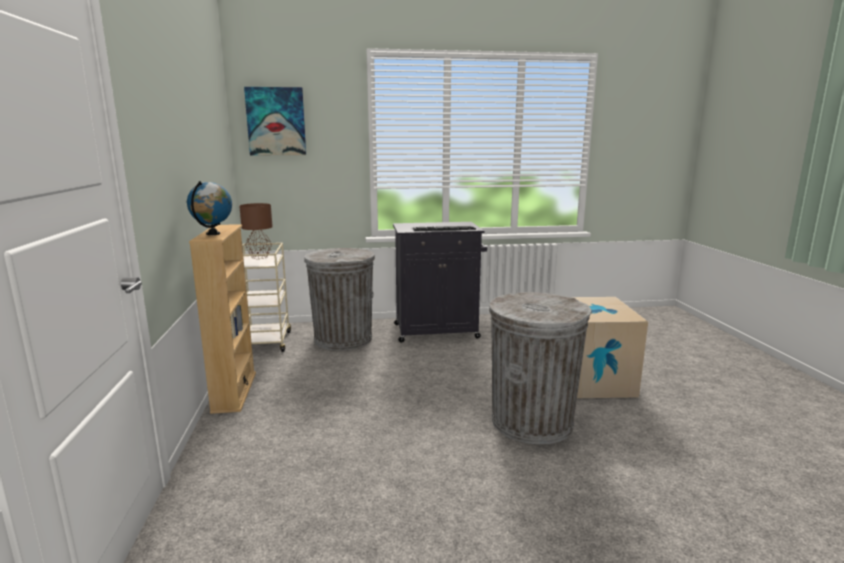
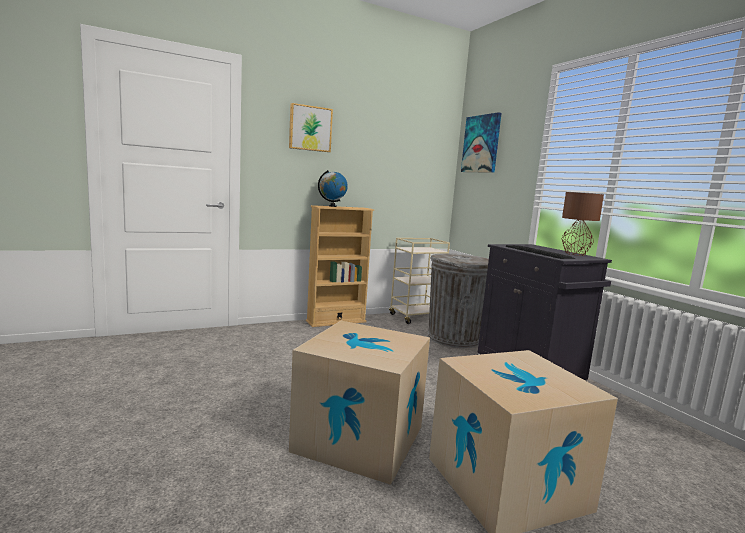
camera: 70 degrees right, 5 degrees down
brown table lamp [239,203,273,259] -> brown table lamp moved to [562,192,604,256]
grey trash can [489,292,592,444] -> cardboard box [289,321,430,485]
none -> picture [289,103,333,152]

